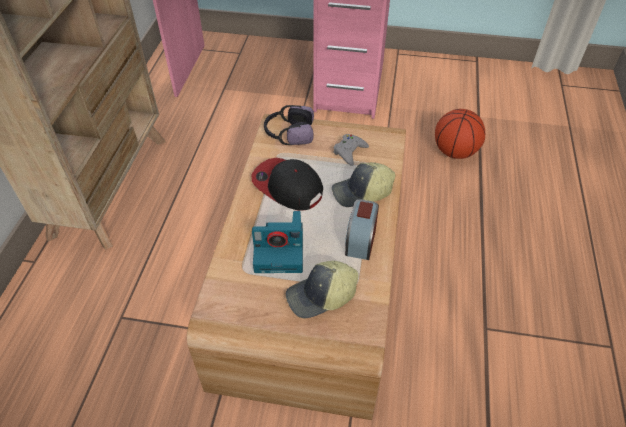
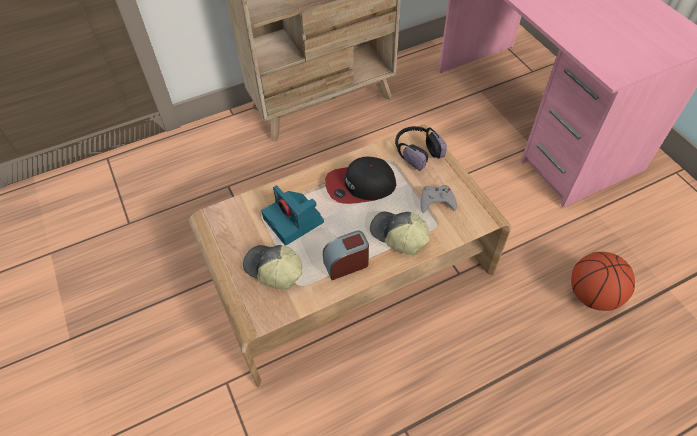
camera: 55 degrees right, 5 degrees up
cap [251,158,323,211] -> cap turned 105 degrees counterclockwise [325,157,396,204]

